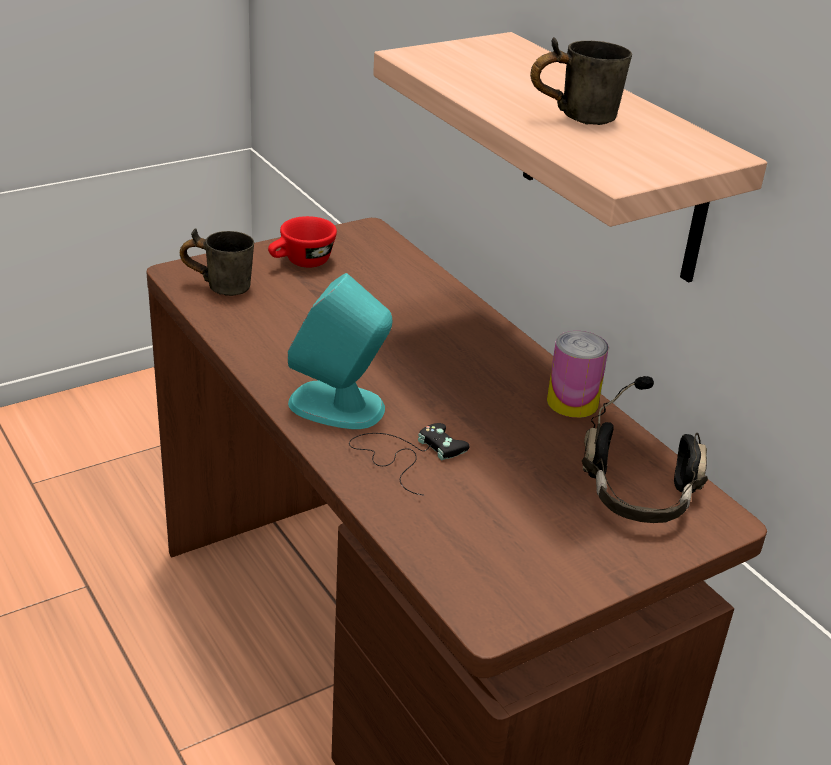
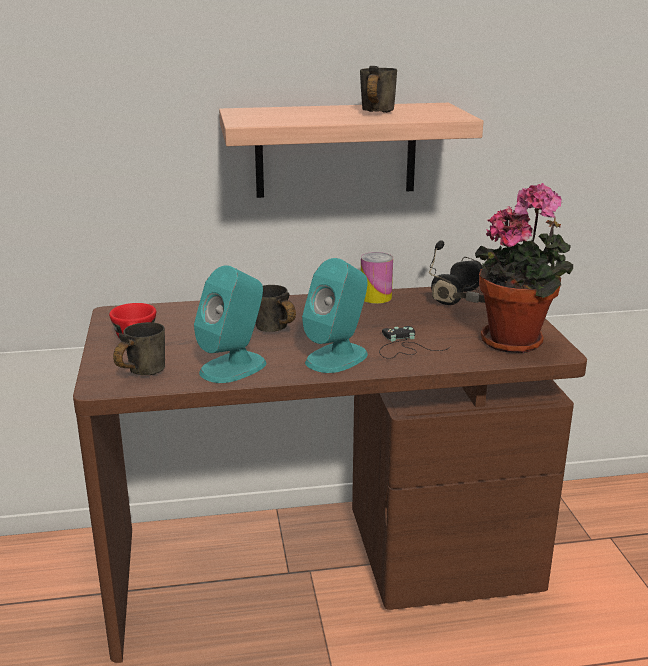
camera: 65 degrees left, 10 degrees down
none -> turquoise speaker [194,265,266,383]
none -> grey mug [256,285,296,332]
none -> potted plant [475,183,573,353]

